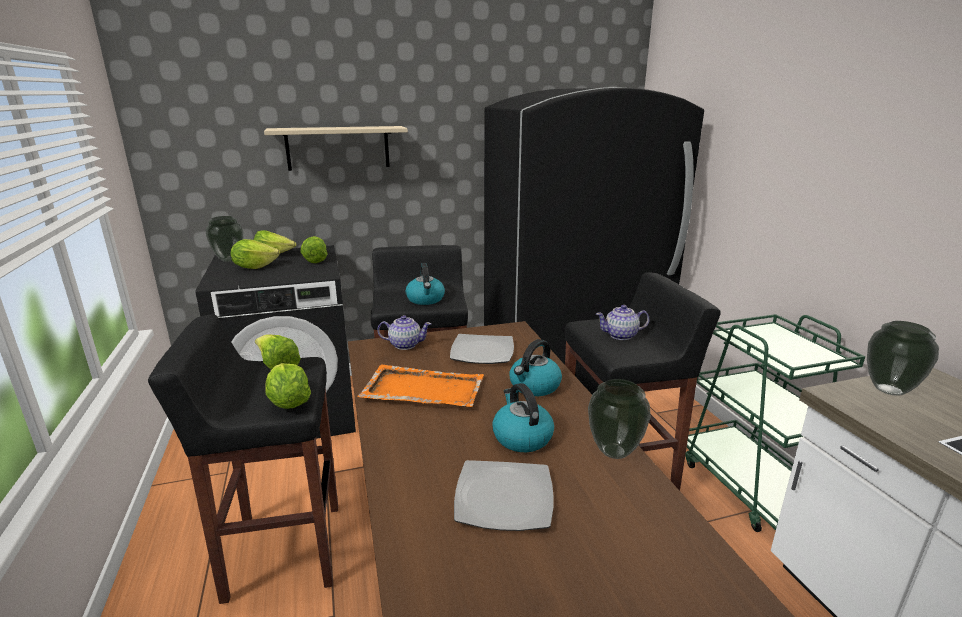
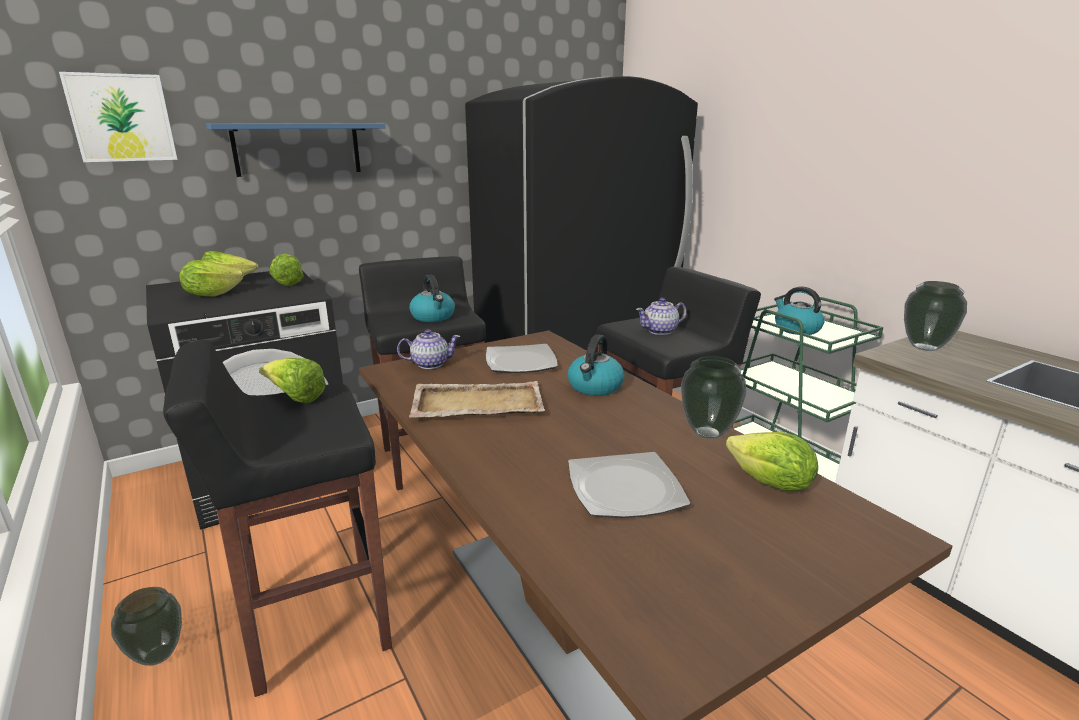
camera: 15 degrees left, 0 degrees up
vase [206,216,243,262] -> vase moved to [111,587,182,666]
beige shelf [264,126,408,171] -> blue shelf [206,123,386,177]
lettuce [266,363,311,409] -> lettuce moved to [726,432,818,491]
orange tray [357,364,484,407] -> beige tray [409,381,545,418]
kettle [493,383,554,452] -> kettle moved to [774,286,825,335]
none -> picture [59,72,177,162]

